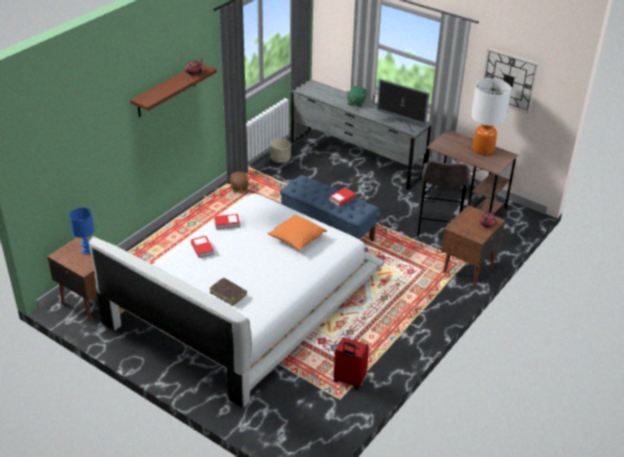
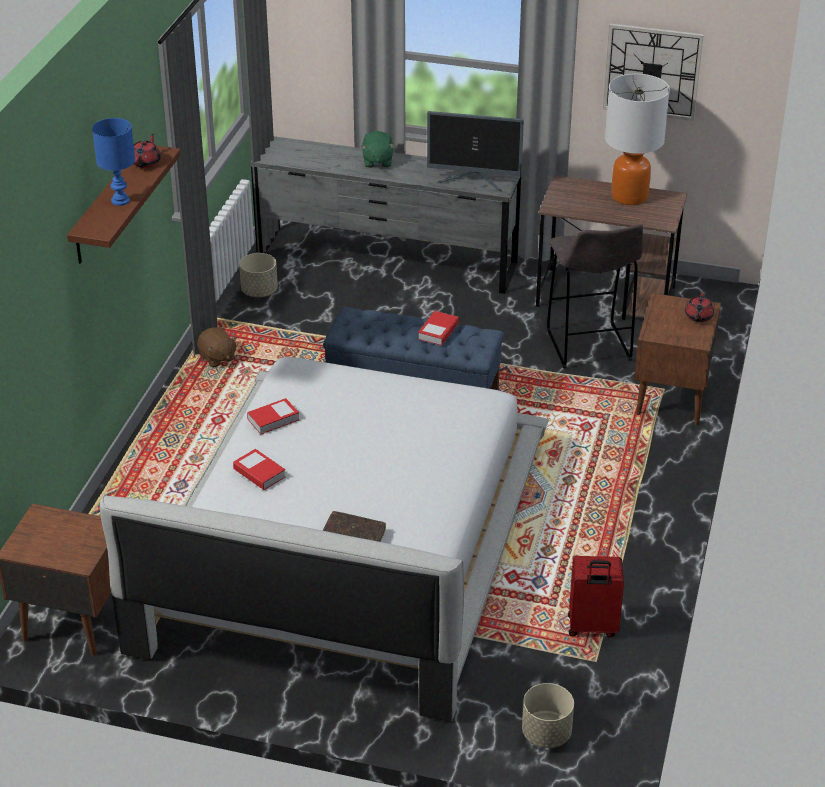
camera: 20 degrees left, 0 degrees up
blue table lamp [69,208,94,255] -> blue table lamp moved to [92,118,135,206]
orange pillow [267,215,327,251] -> none
none -> beige planter [522,683,574,748]

